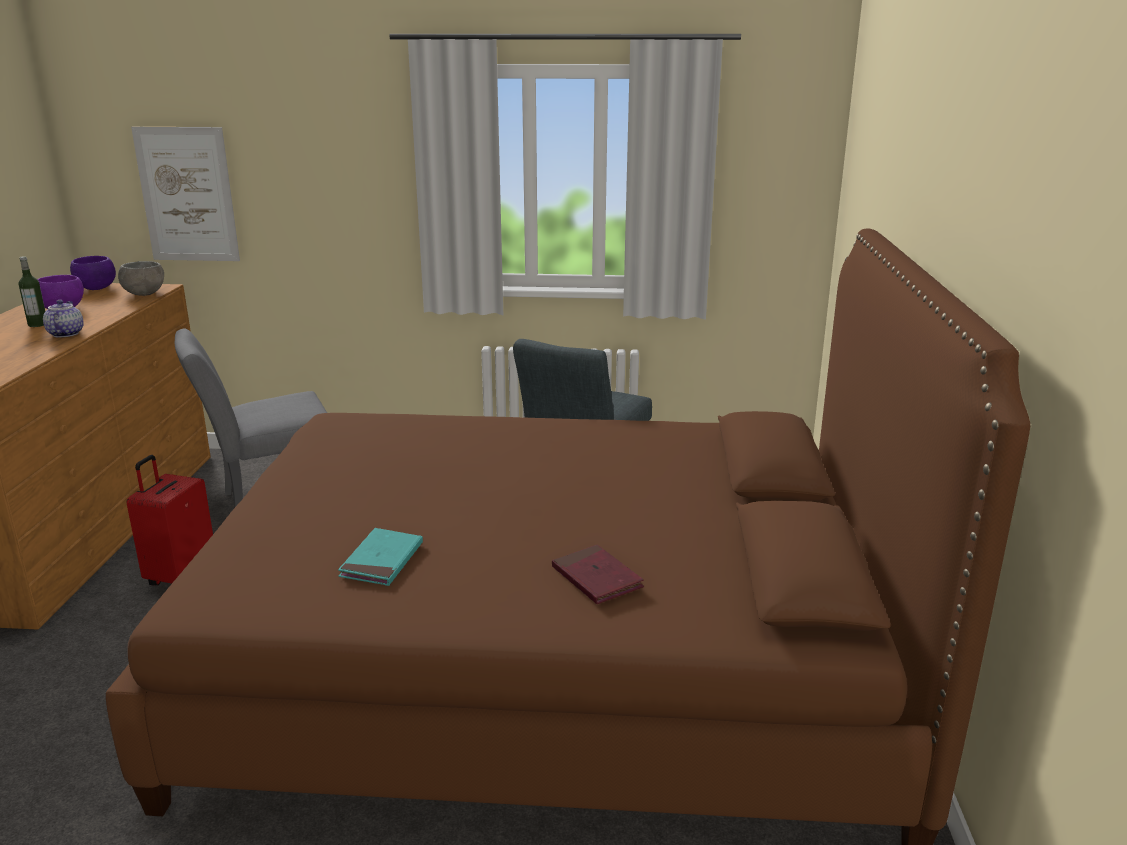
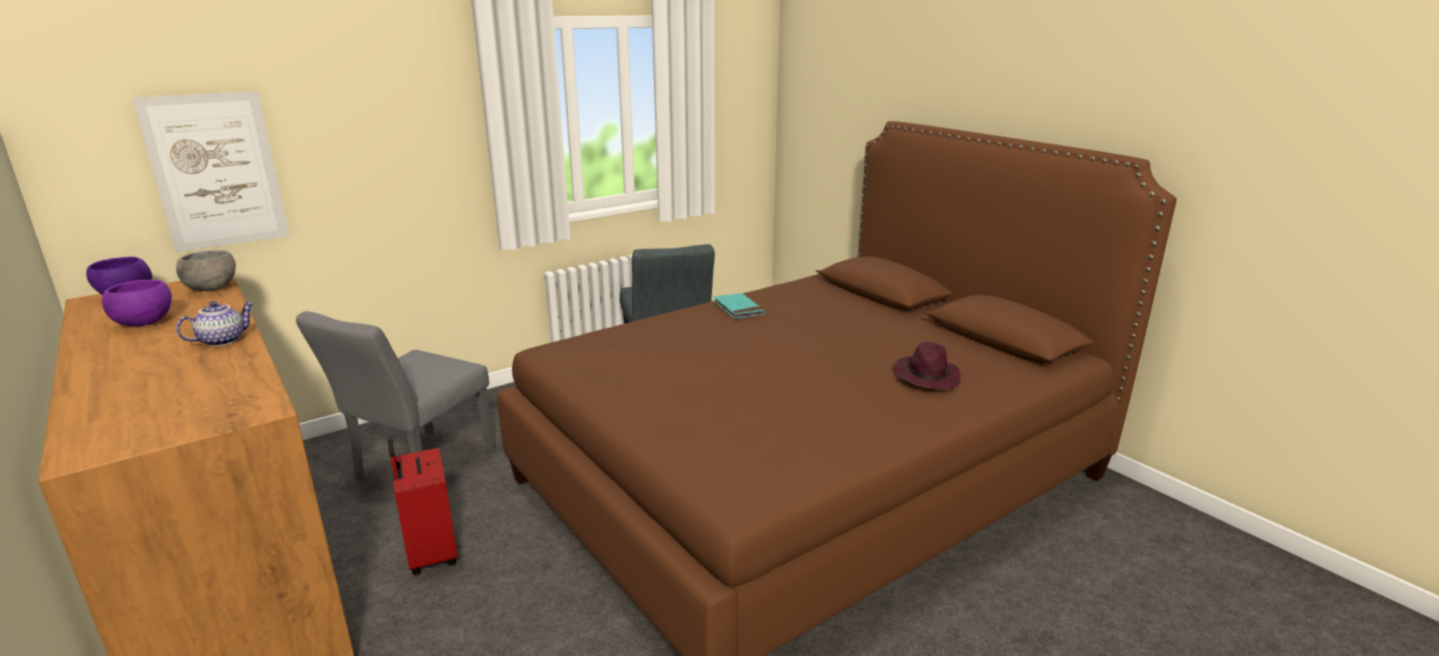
camera: 40 degrees left, 0 degrees up
bottle [18,256,46,327] -> none
teapot [43,300,84,337] -> teapot turned 90 degrees clockwise [176,301,254,346]
turquoise book [338,528,423,586] -> turquoise book moved to [713,293,764,319]
red book [552,545,644,604] -> purple hat [894,342,961,390]

